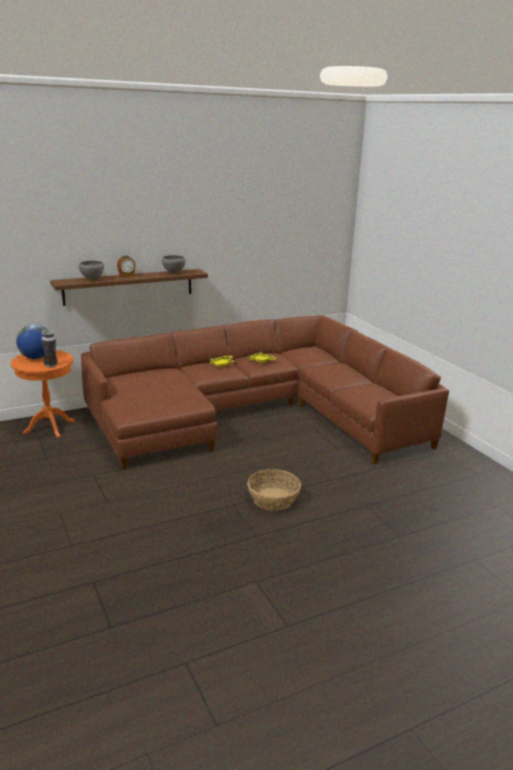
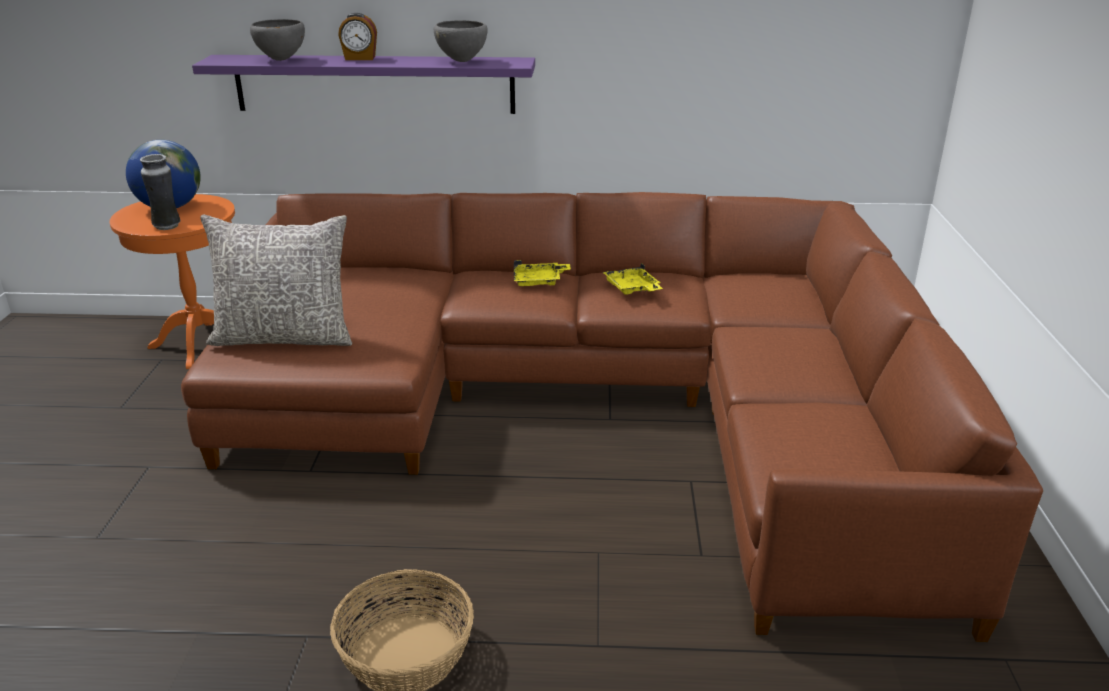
camera: 30 degrees right, 5 degrees up
brown shelf [50,269,208,306] -> purple shelf [192,55,535,114]
none -> grey pillow [200,214,352,346]

